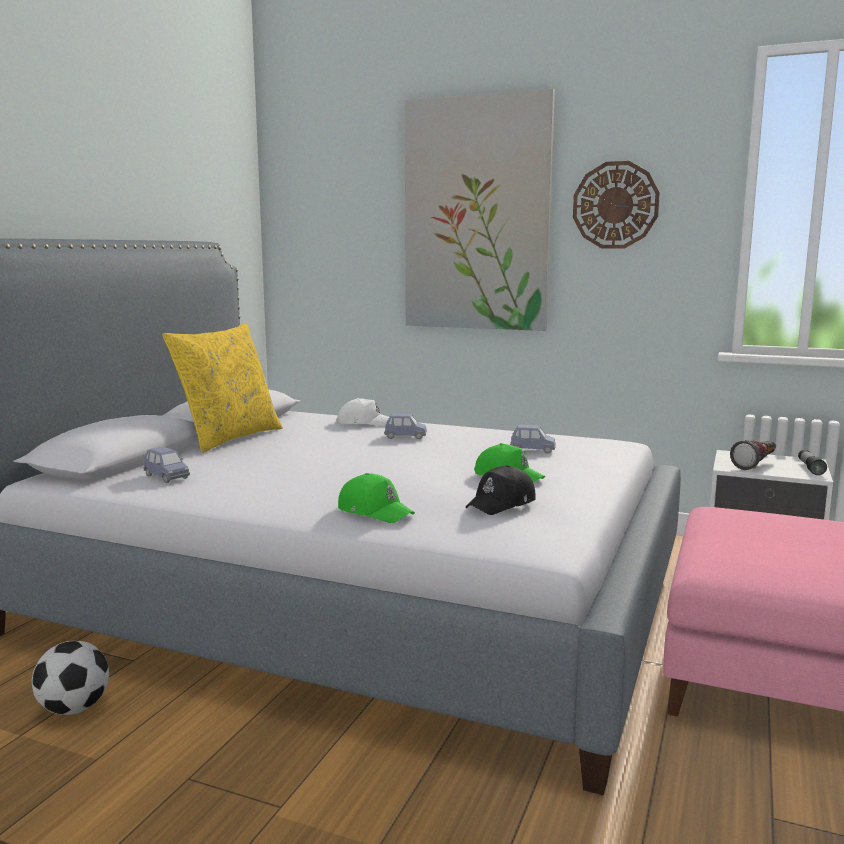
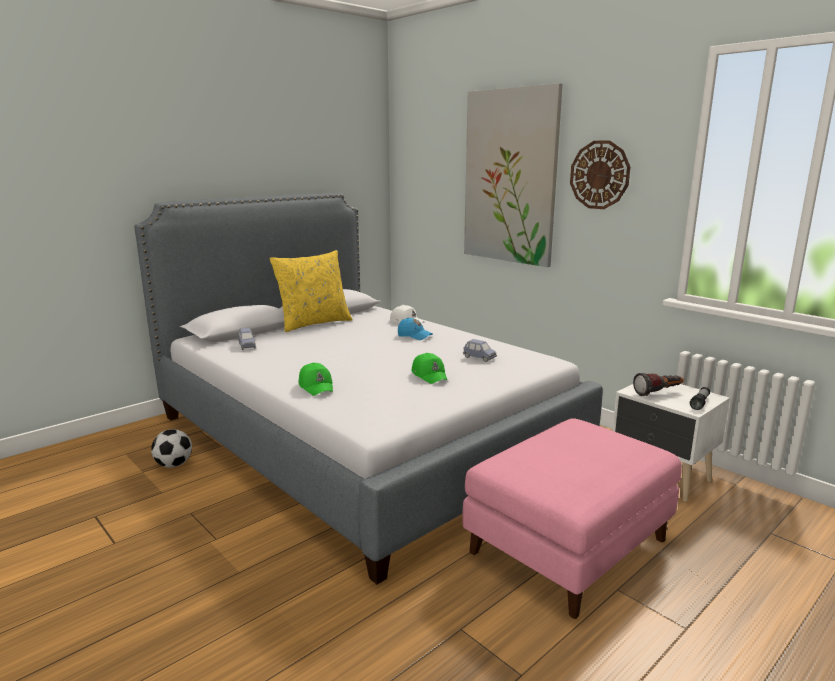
camera: 25 degrees right, 5 degrees up
blue toy car [384,413,427,440] -> blue cap [398,318,433,340]
black cap [466,465,536,515] -> none

